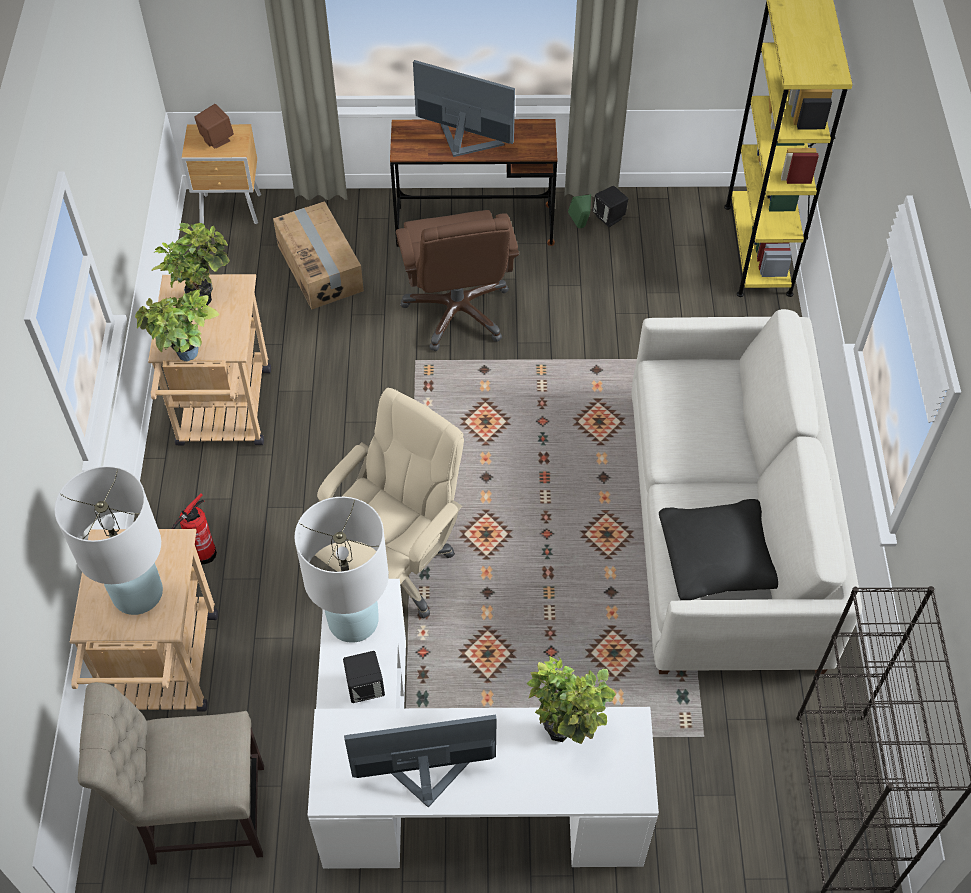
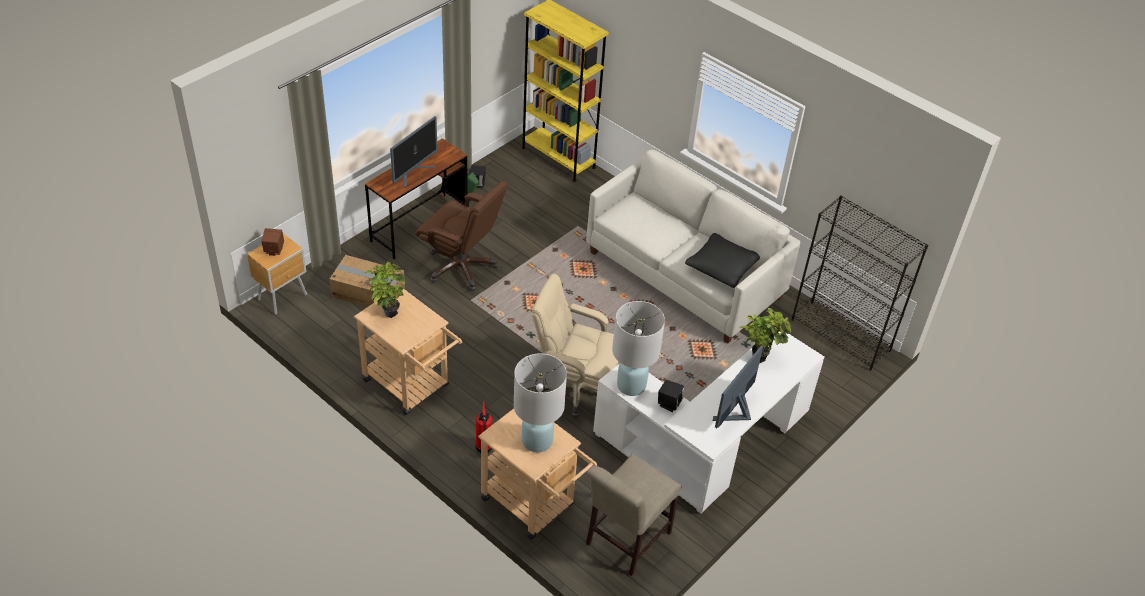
camera: 50 degrees left, 10 degrees down
potted plant [135,289,220,362] -> none
beige office chair [315,388,464,618] -> beige office chair turned 60 degrees counterclockwise [532,274,619,419]
monitor [413,60,515,157] -> monitor turned 150 degrees clockwise [390,116,438,188]

